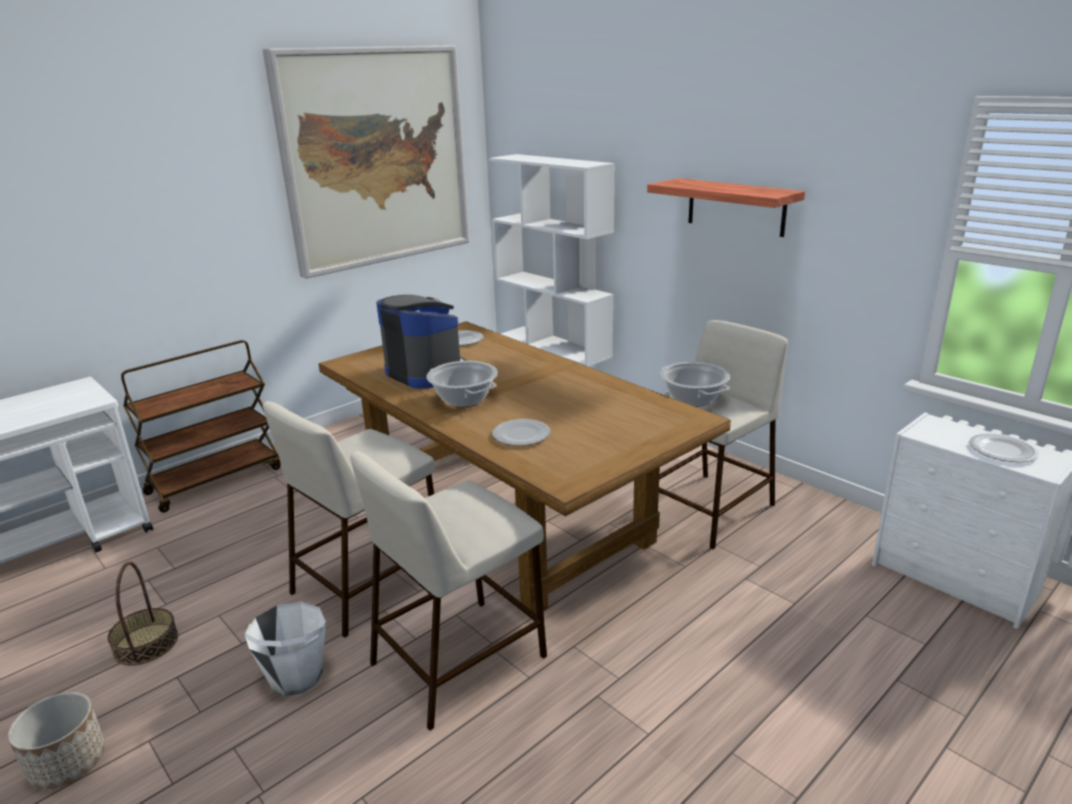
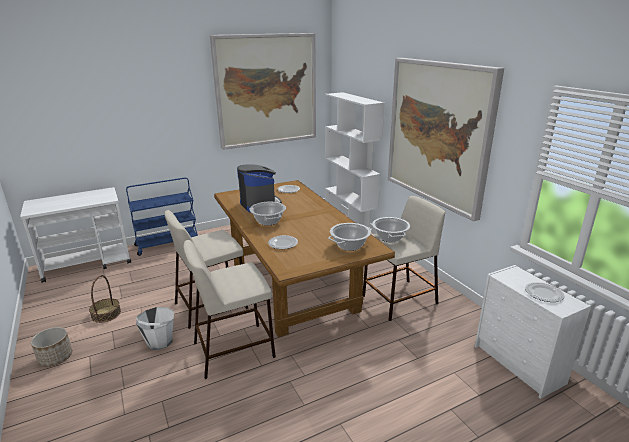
camera: 15 degrees right, 0 degrees up
brown cart [121,340,281,513] -> blue cart [126,177,198,256]
shelf [647,178,805,237] -> picture [388,58,504,222]
none -> cooking pot [328,223,372,251]

